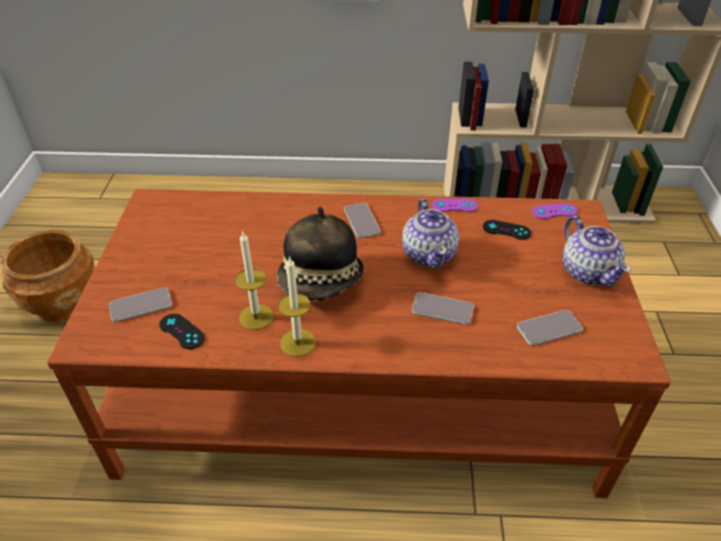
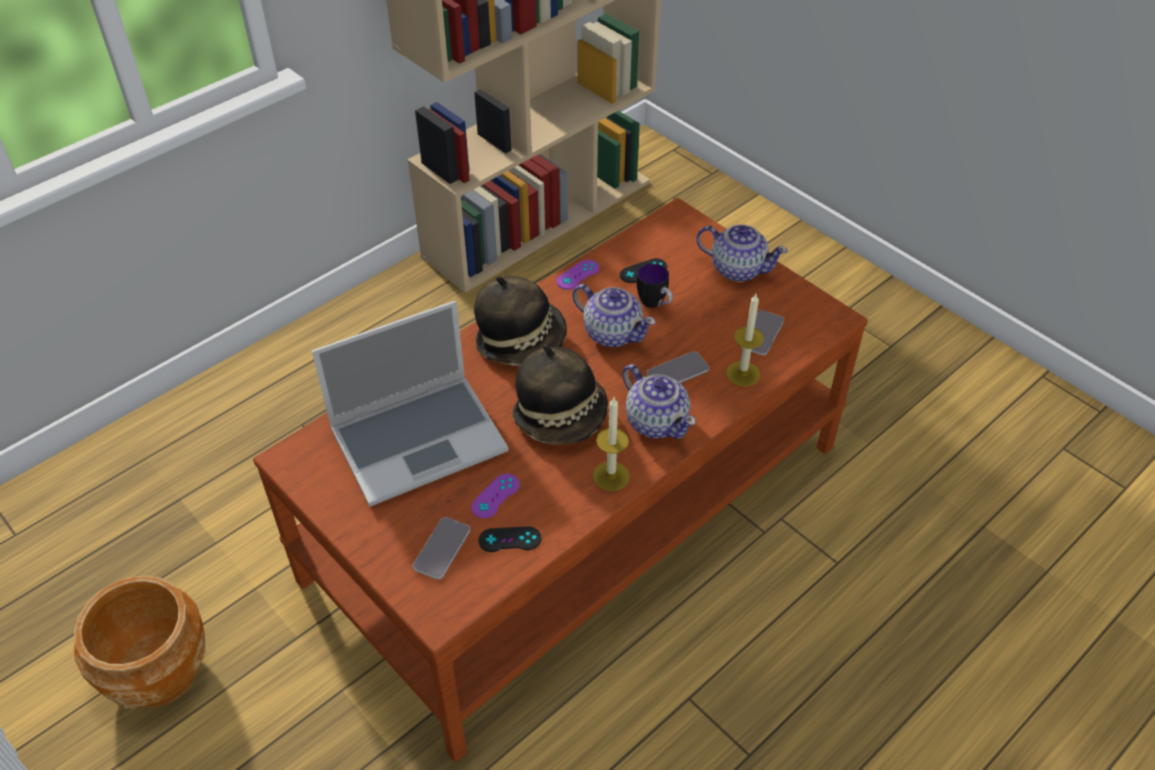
camera: 45 degrees left, 5 degrees up
candle [235,231,274,330] -> candle moved to [726,294,764,387]
phone [344,203,381,238] -> hat [474,276,567,366]
purple game controller [532,203,578,219] -> purple game controller moved to [471,474,520,518]
none -> laptop [312,301,509,507]
none -> teapot [622,364,696,439]
none -> mug [637,264,673,308]

